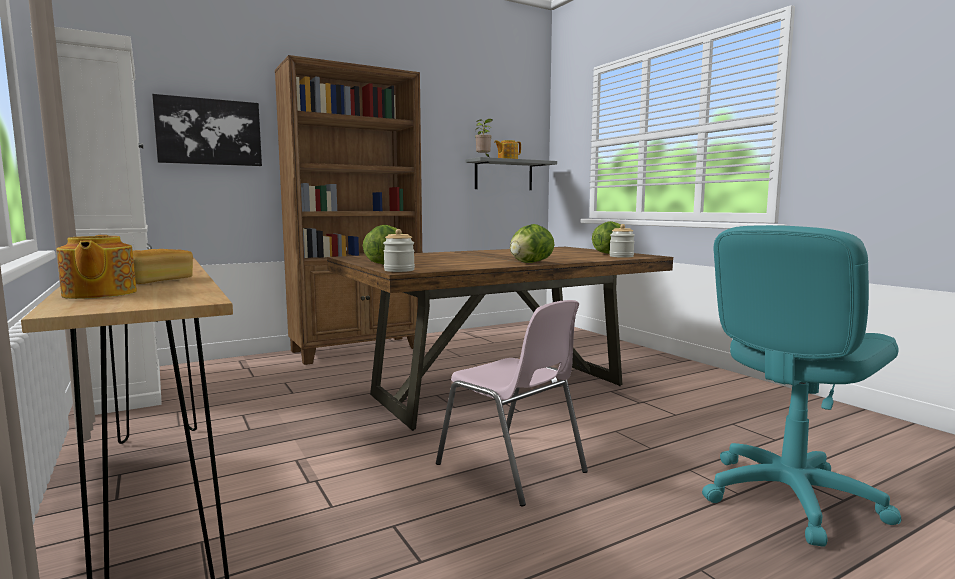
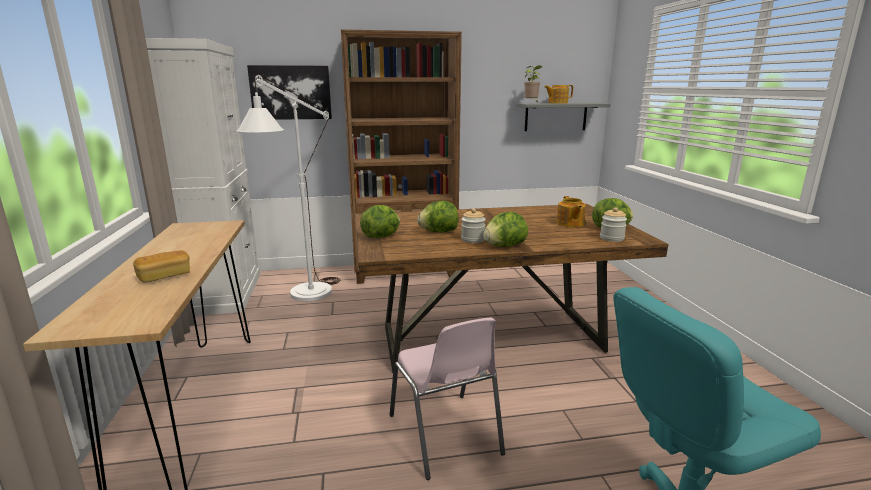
camera: 20 degrees right, 10 degrees up
teapot [56,235,137,299] -> teapot moved to [557,196,586,227]
jar [383,229,415,272] -> jar moved to [461,208,486,243]
none -> white floor lamp [236,75,340,301]
none -> lettuce [417,201,458,232]

